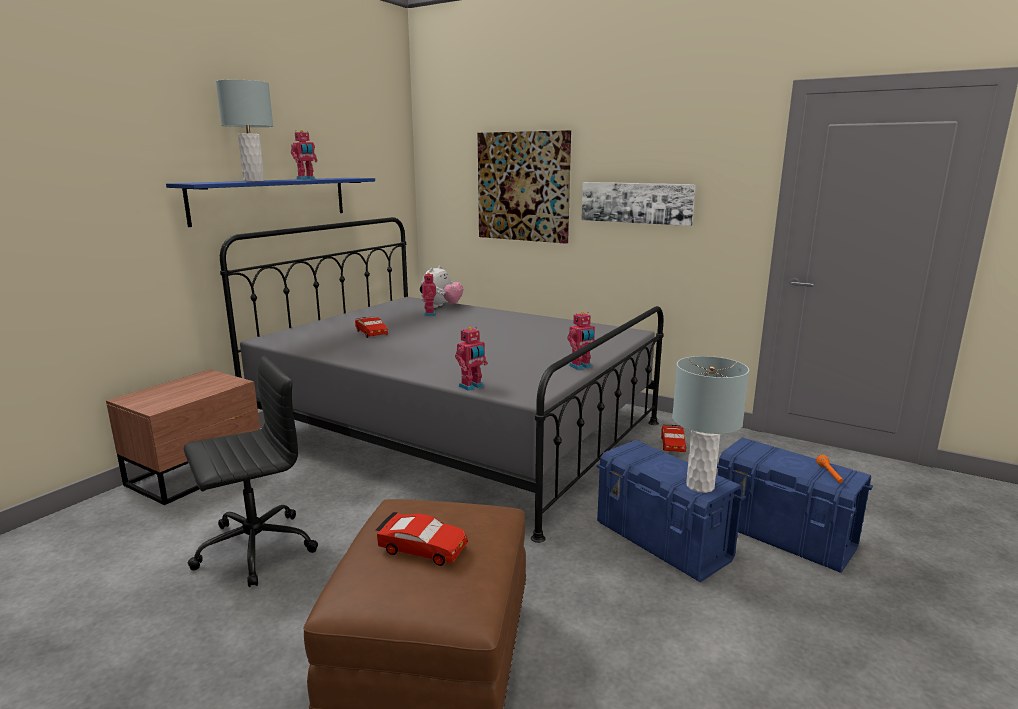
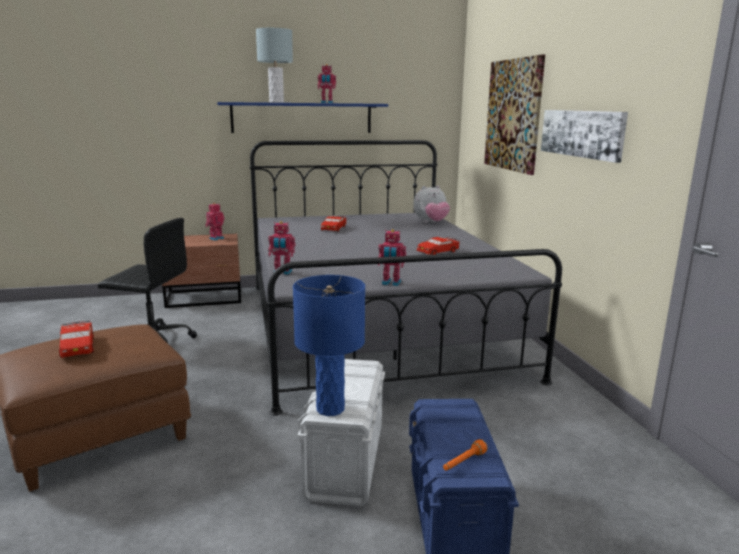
camera: 45 degrees right, 0 degrees up
toy robot [420,273,436,316] -> toy robot moved to [205,203,225,241]
blue storage box [597,440,746,582] -> white storage box [297,359,385,506]
red toy car [661,425,686,452] -> red toy car moved to [417,237,460,255]
grey table lamp [672,356,749,493] -> blue table lamp [293,275,365,416]

